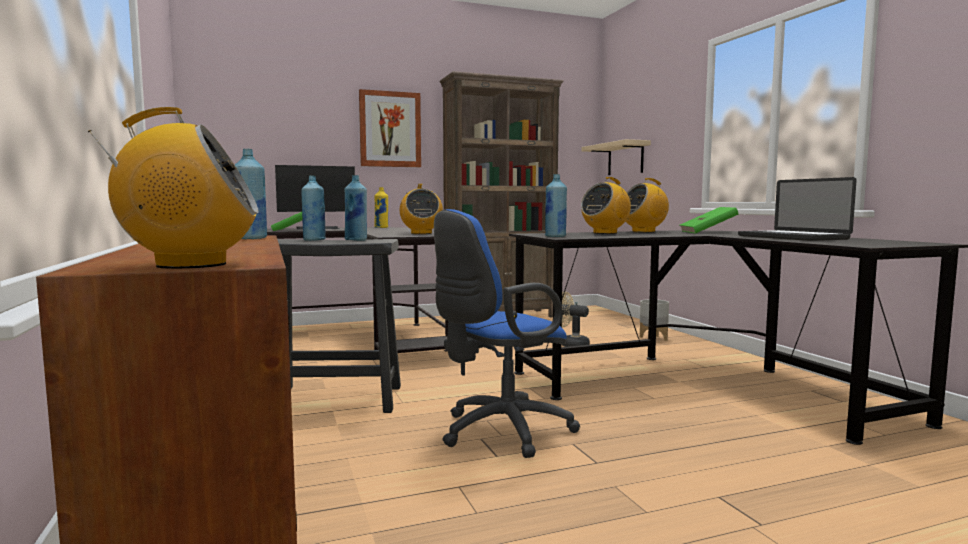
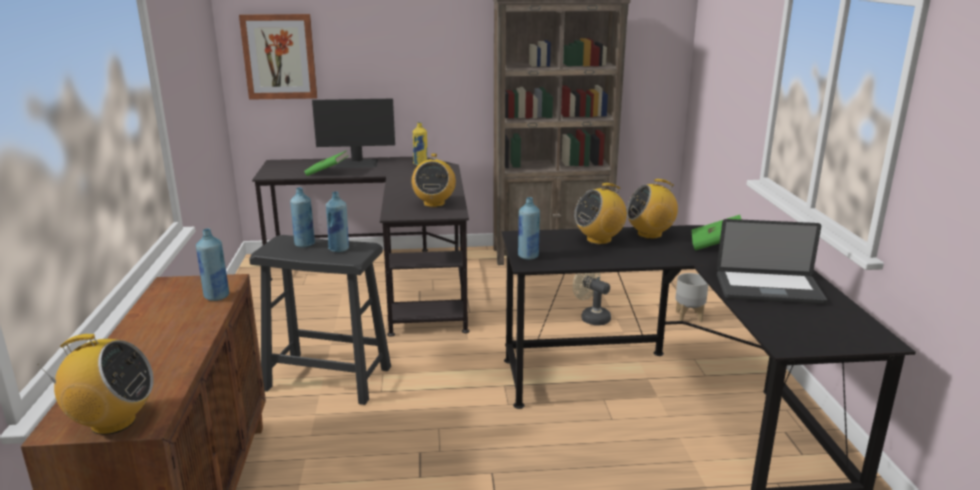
camera: 15 degrees right, 15 degrees up
picture [359,89,421,167] -> picture moved to [239,14,317,100]
blue office chair [434,209,580,458] -> none
beige shelf [581,139,651,175] -> none
laptop [738,177,857,241] -> laptop turned 75 degrees counterclockwise [717,219,827,304]

